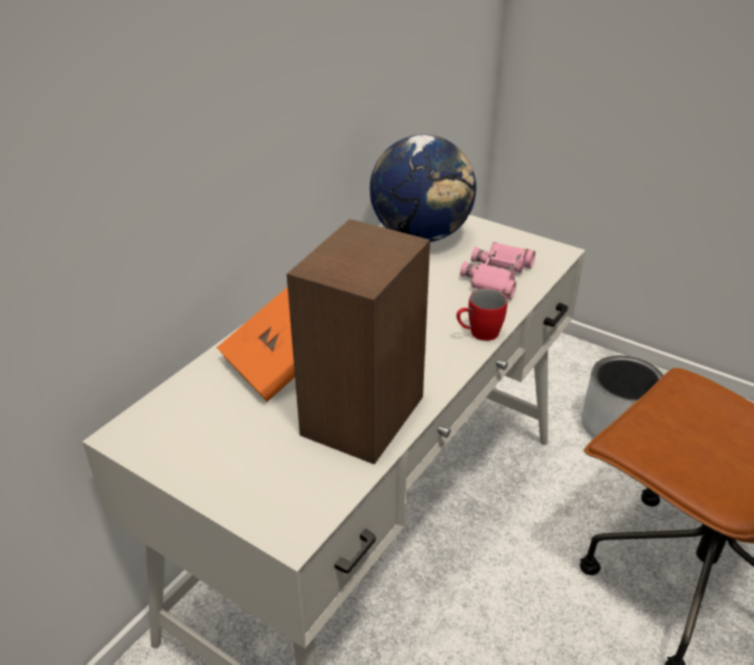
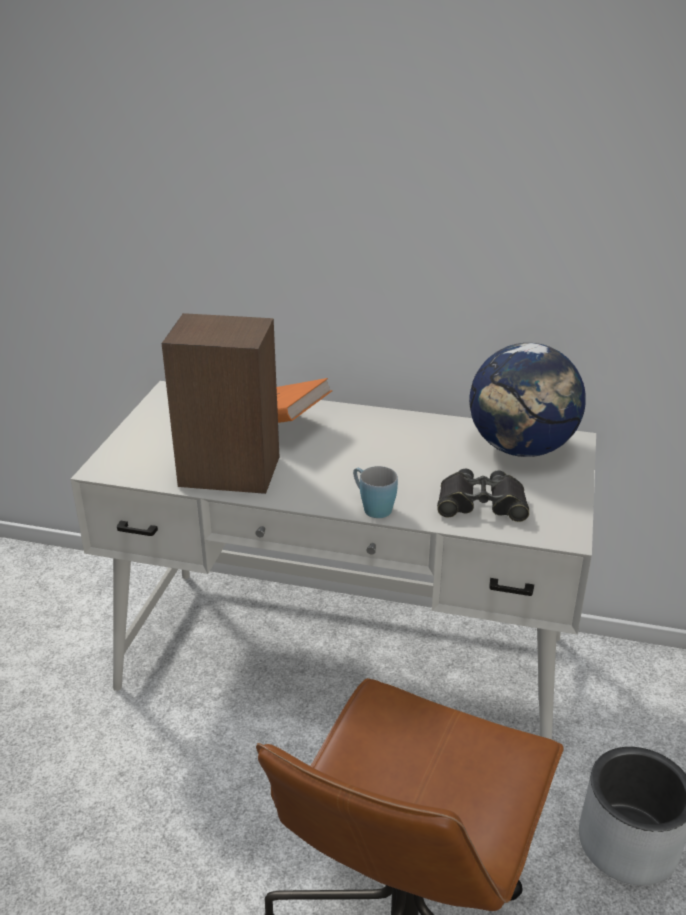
camera: 70 degrees right, 5 degrees down
red mug [457,289,508,341] -> blue mug [353,466,398,518]
pink binoculars [460,242,535,300] -> black binoculars [437,469,529,522]

